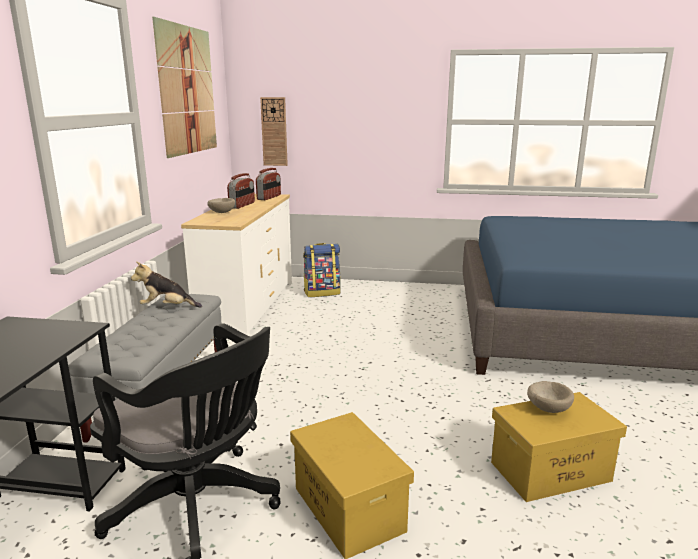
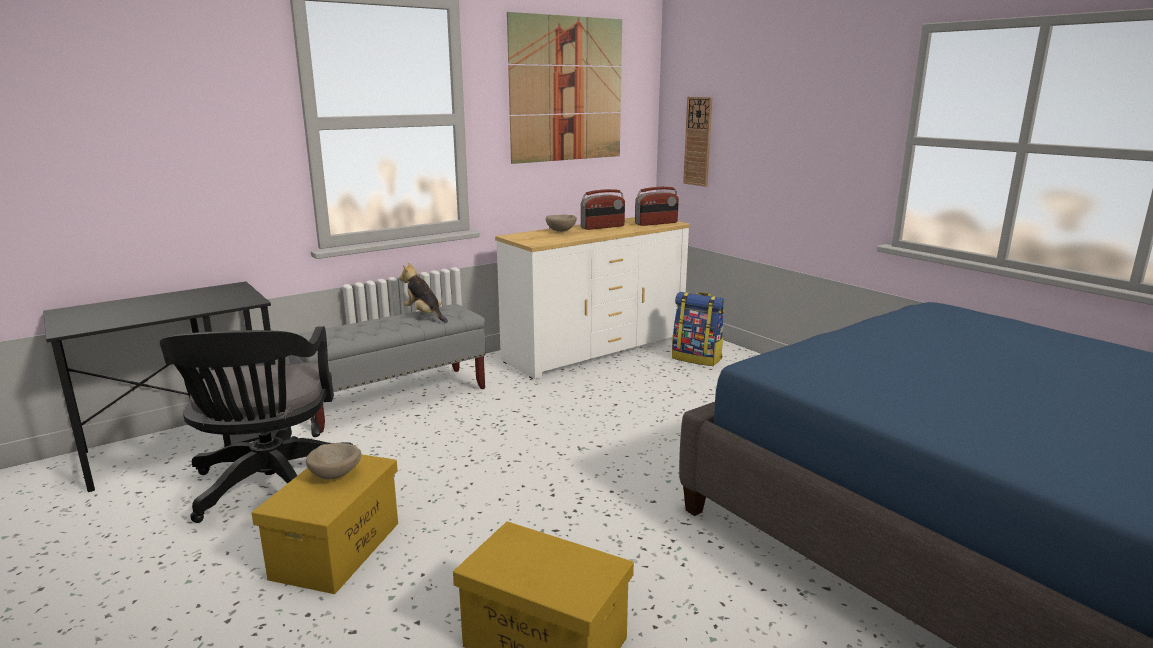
camera: 45 degrees right, 0 degrees up
beige bowl [527,381,574,413] -> beige bowl moved to [306,443,361,479]

